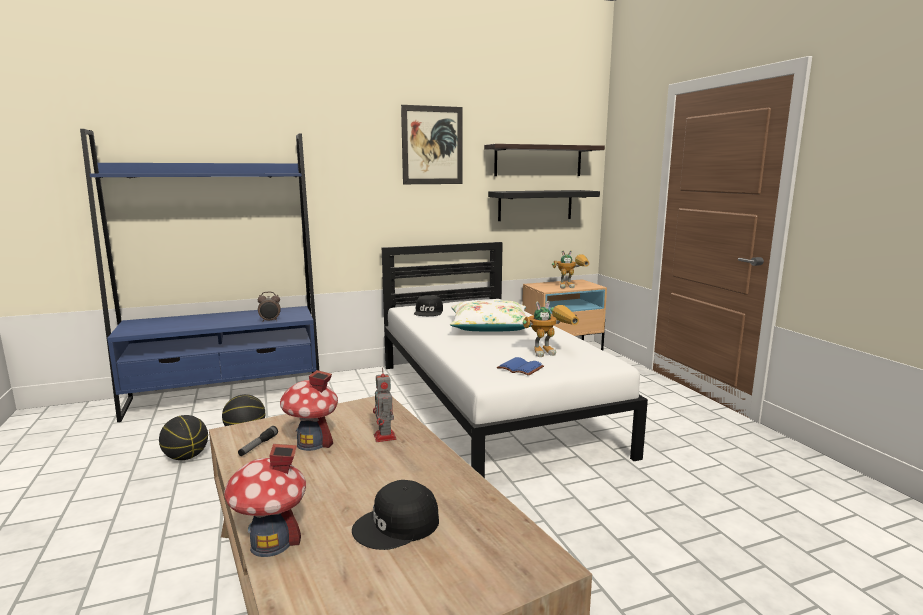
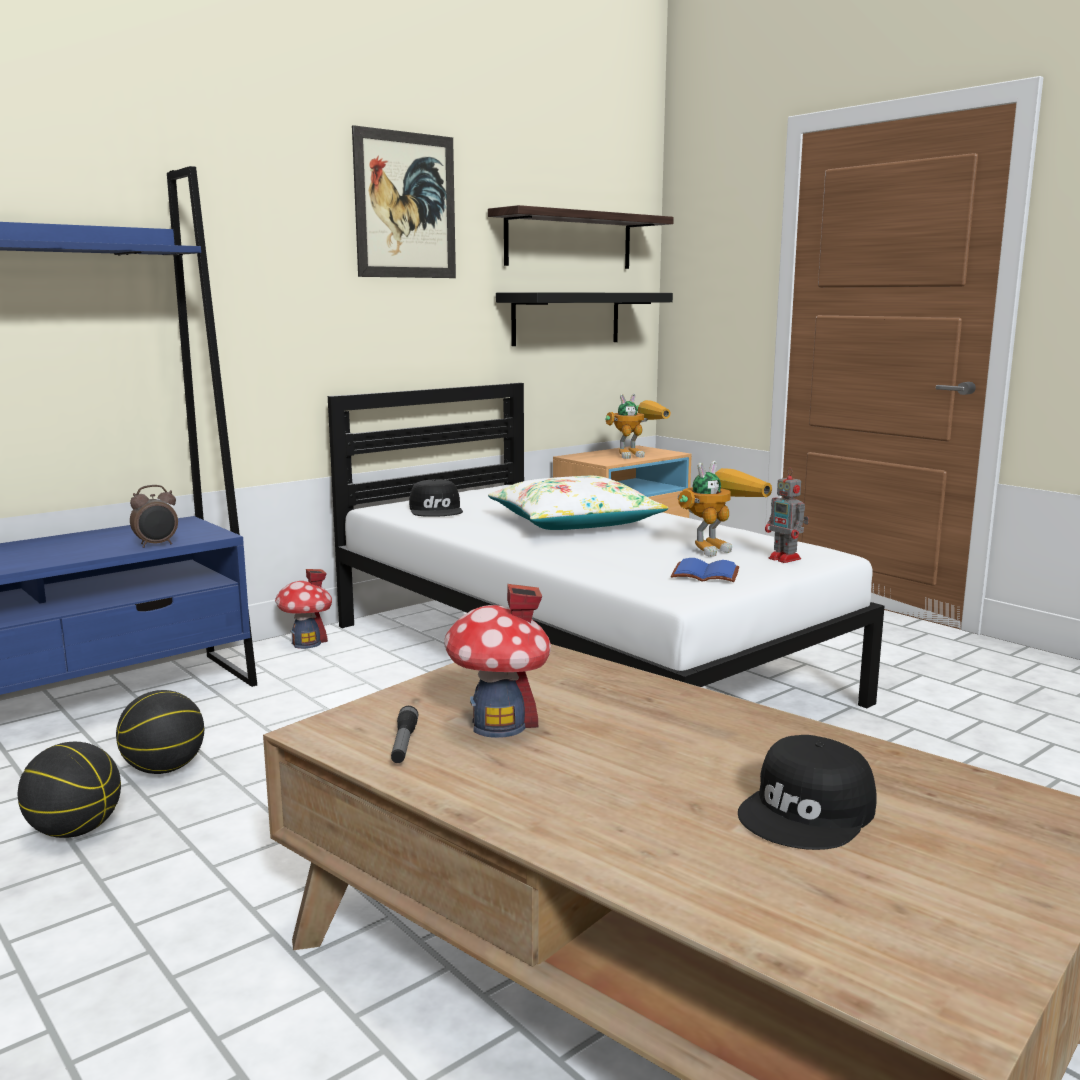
camera: 20 degrees left, 0 degrees up
toy house [224,444,306,557] -> toy house moved to [275,569,332,649]
toy robot [373,368,397,442] -> toy robot moved to [765,468,809,563]

